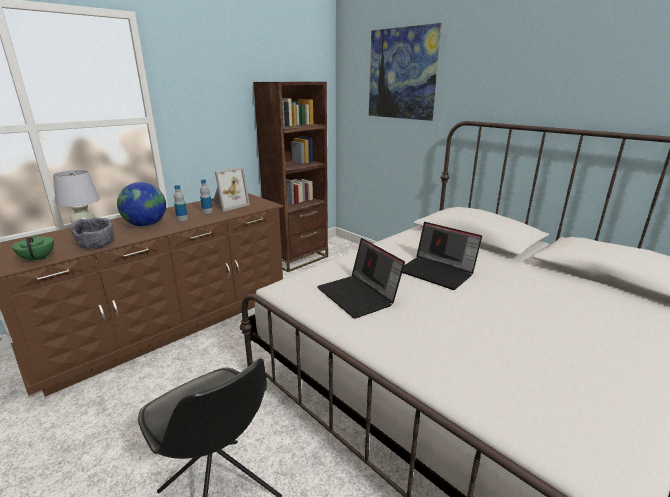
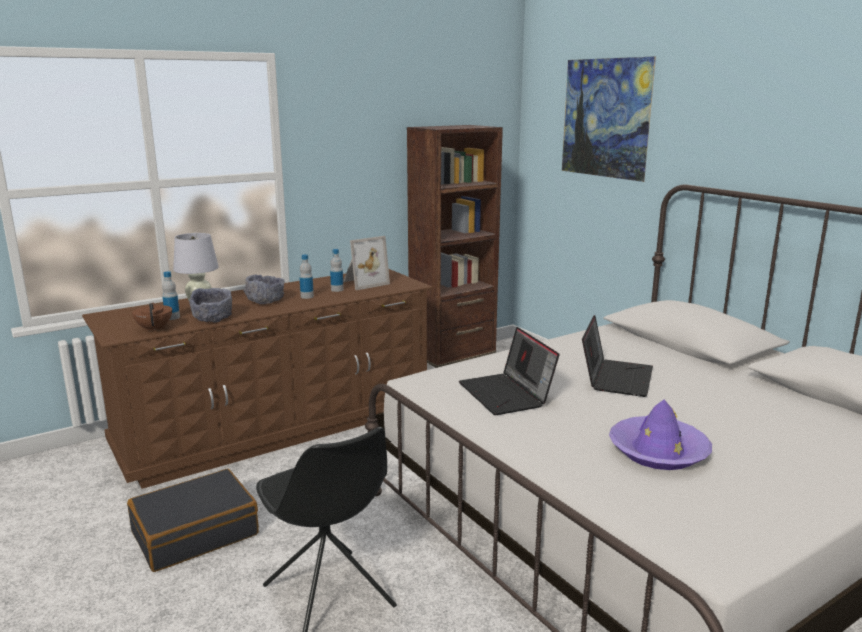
camera: 10 degrees right, 5 degrees down
green teapot [12,235,54,262] -> brown teapot [132,303,172,332]
globe [117,182,166,227] -> grey bowl [244,275,285,304]
laptop [402,222,482,290] -> laptop turned 120 degrees counterclockwise [582,315,653,397]
none -> black suitcase [127,469,259,572]
none -> bottle [162,271,180,320]
none -> purple hat [609,400,712,470]

